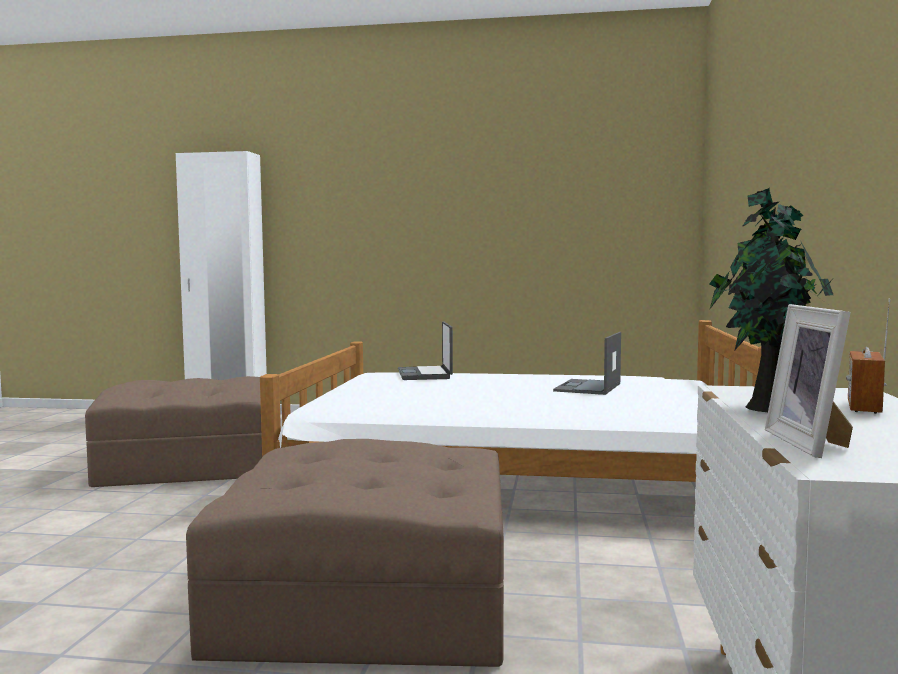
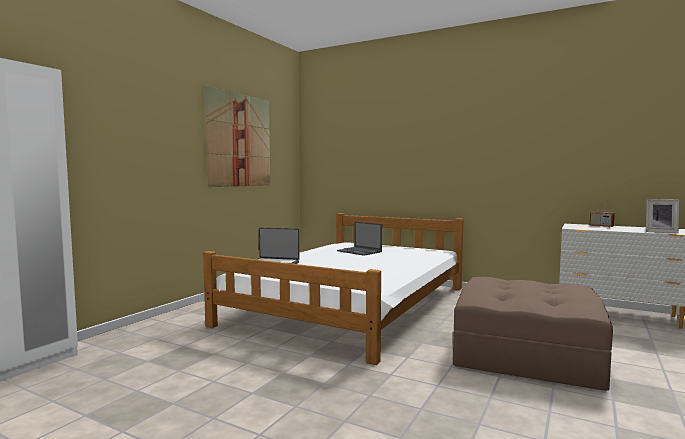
camera: 70 degrees left, 0 degrees up
brown ottoman [85,376,262,487] -> none
potted plant [709,188,833,412] -> none
none -> picture [205,86,270,187]

